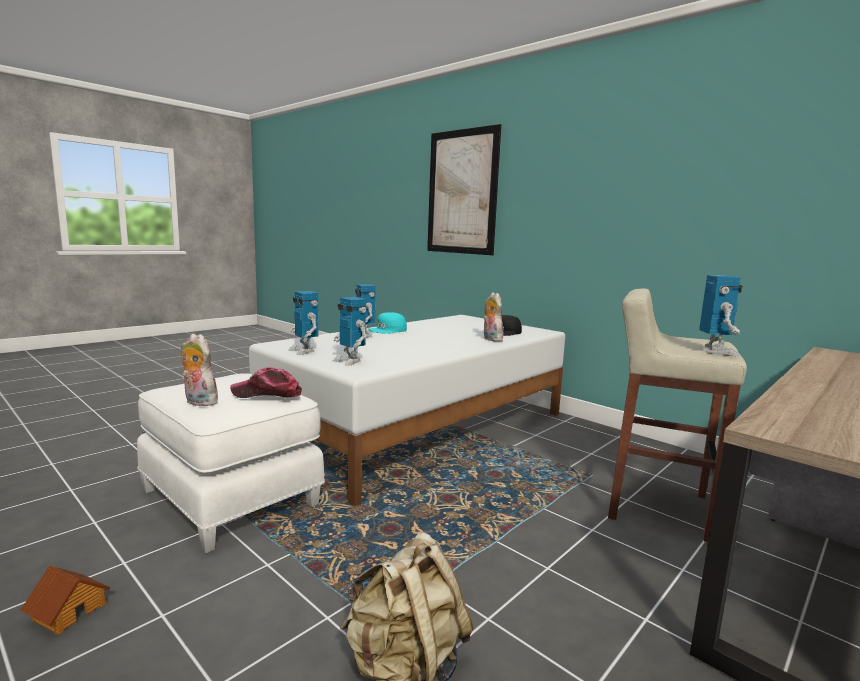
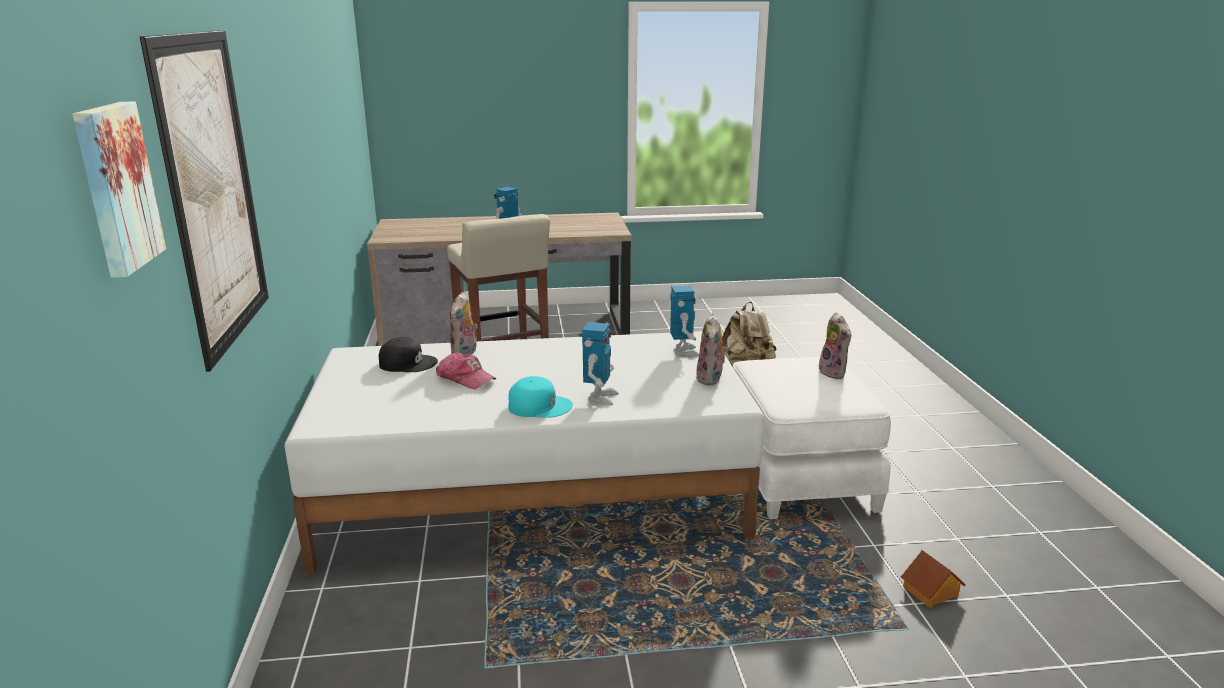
camera: 140 degrees left, 10 degrees up
toy house [21,565,111,634] -> toy house moved to [901,550,966,608]
cap [230,367,302,398] -> cap moved to [436,352,496,389]
toy robot [288,291,319,355] -> plush toy [696,313,728,385]
none -> picture [73,102,166,278]

